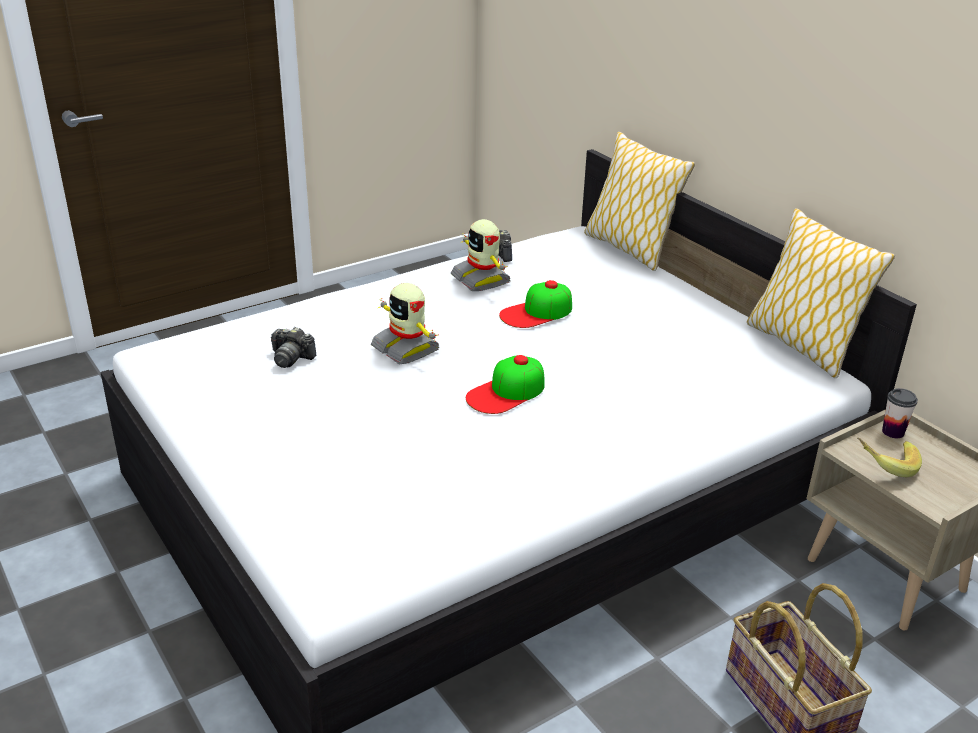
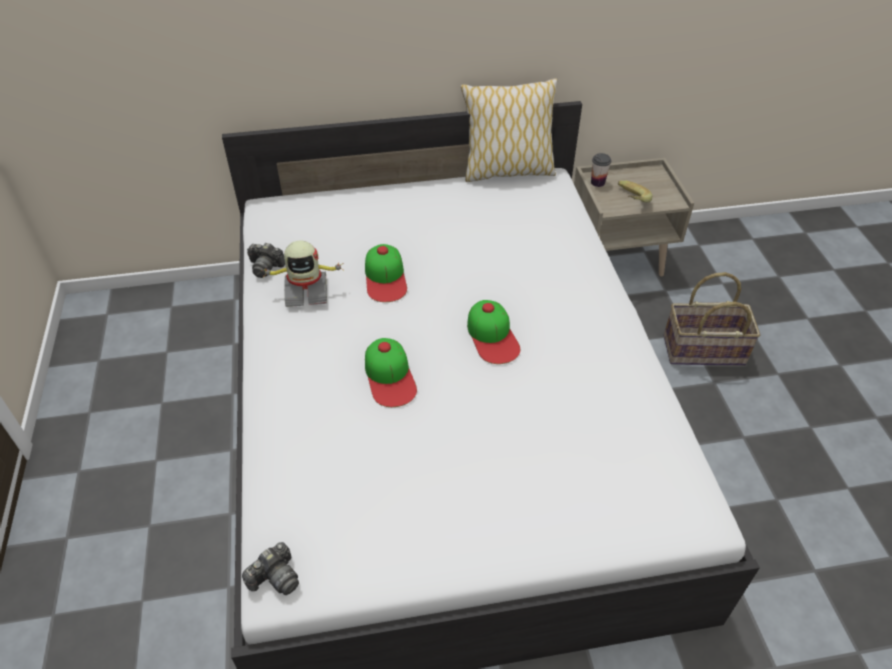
camera: 65 degrees left, 15 degrees up
camera [271,327,316,368] -> camera moved to [242,542,299,595]
toy robot [371,283,439,364] -> cap [365,338,417,407]
pillow [584,132,695,271] -> none

